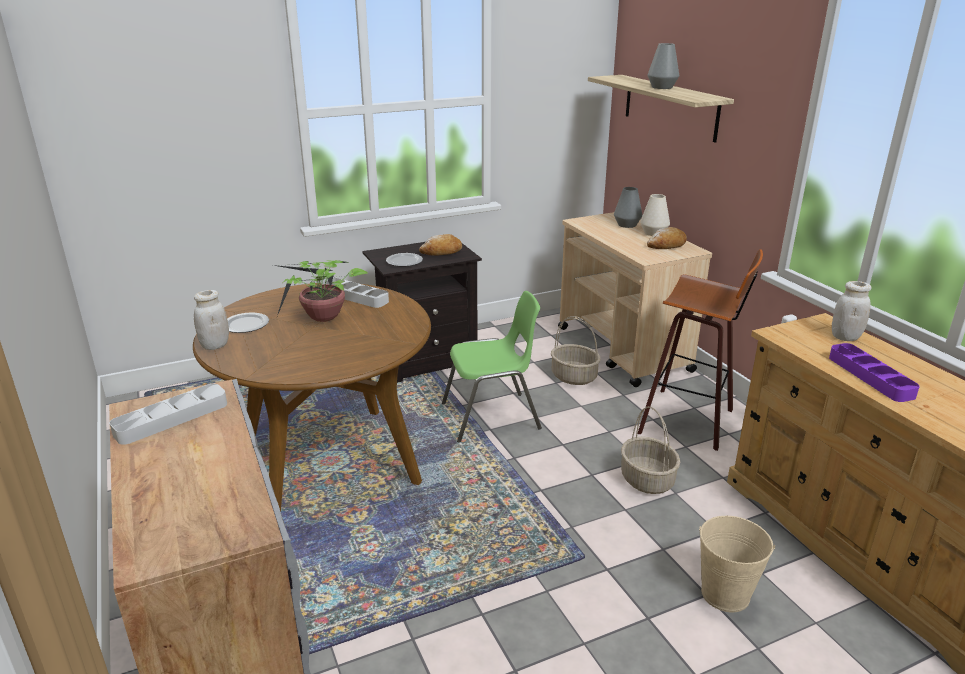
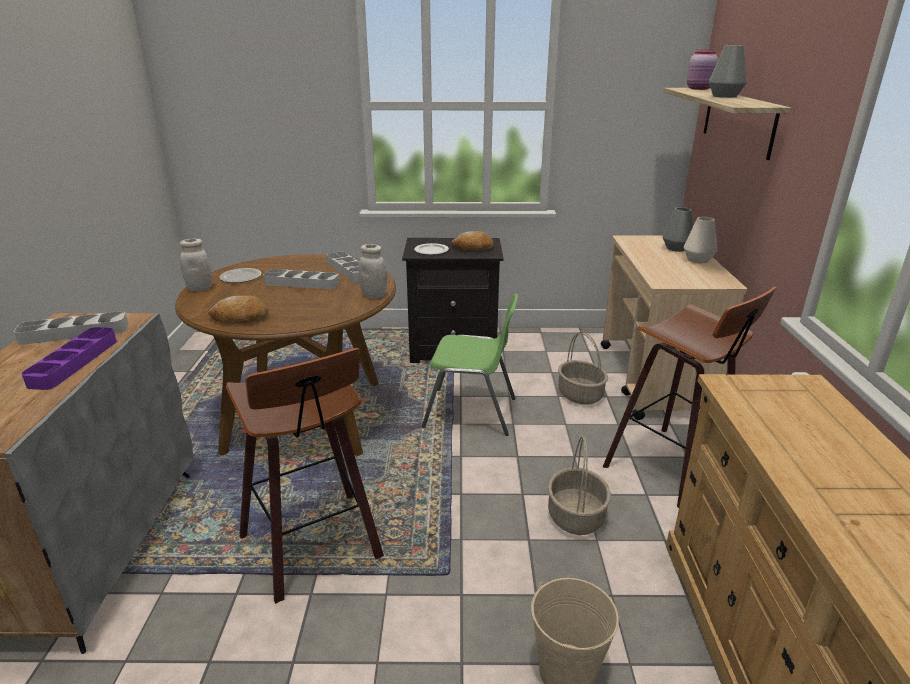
camera: 25 degrees right, 0 degrees up
potted plant [273,260,368,322] -> grey tray [264,269,339,289]
bread [647,227,687,249] -> bread moved to [208,296,268,324]
purple tray [829,343,920,402] -> purple tray moved to [22,327,117,390]
white jar [832,281,872,341] -> white jar moved to [359,244,387,298]
none -> stool [226,348,384,604]
none -> pink jar [687,50,718,90]

